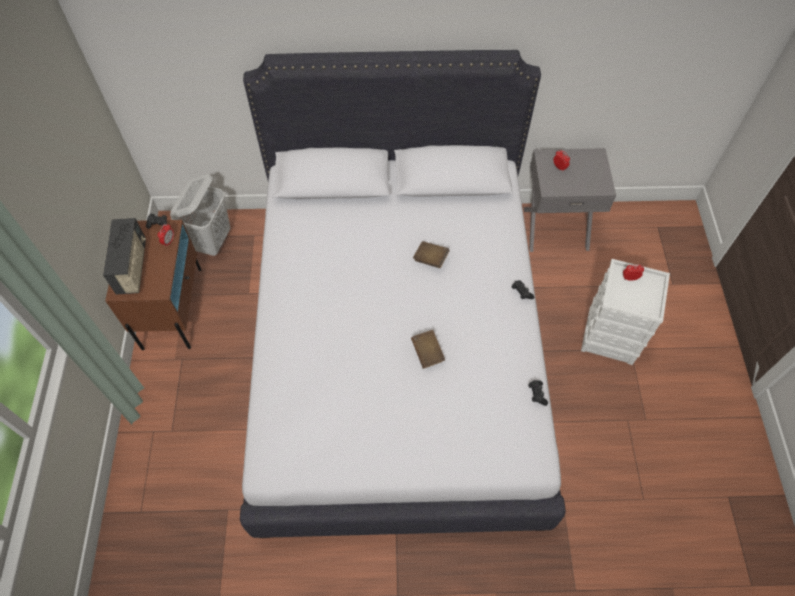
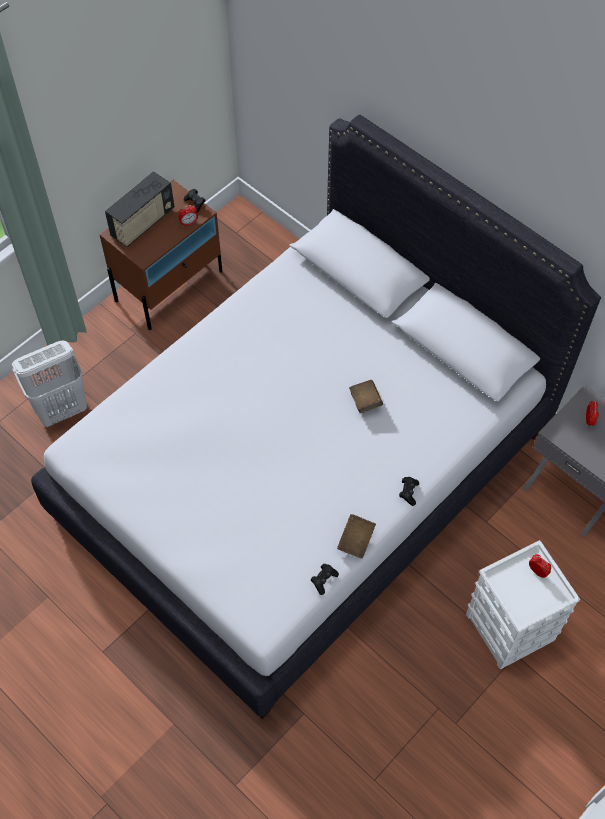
camera: 45 degrees right, 0 degrees up
white laundry basket [170,174,230,256] -> white laundry basket moved to [12,341,87,427]
brown book [411,330,445,368] -> brown book moved to [337,514,376,558]

